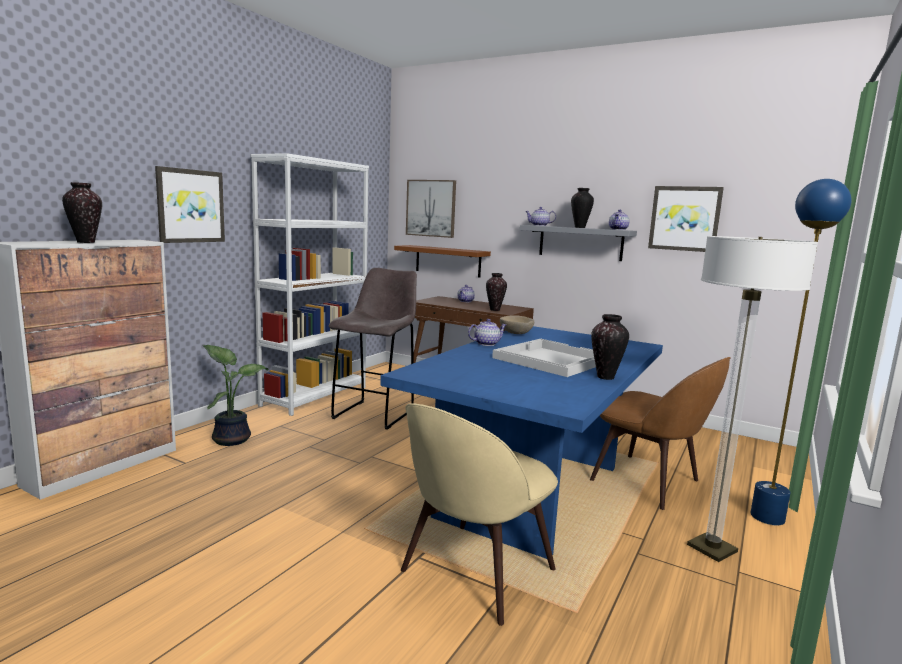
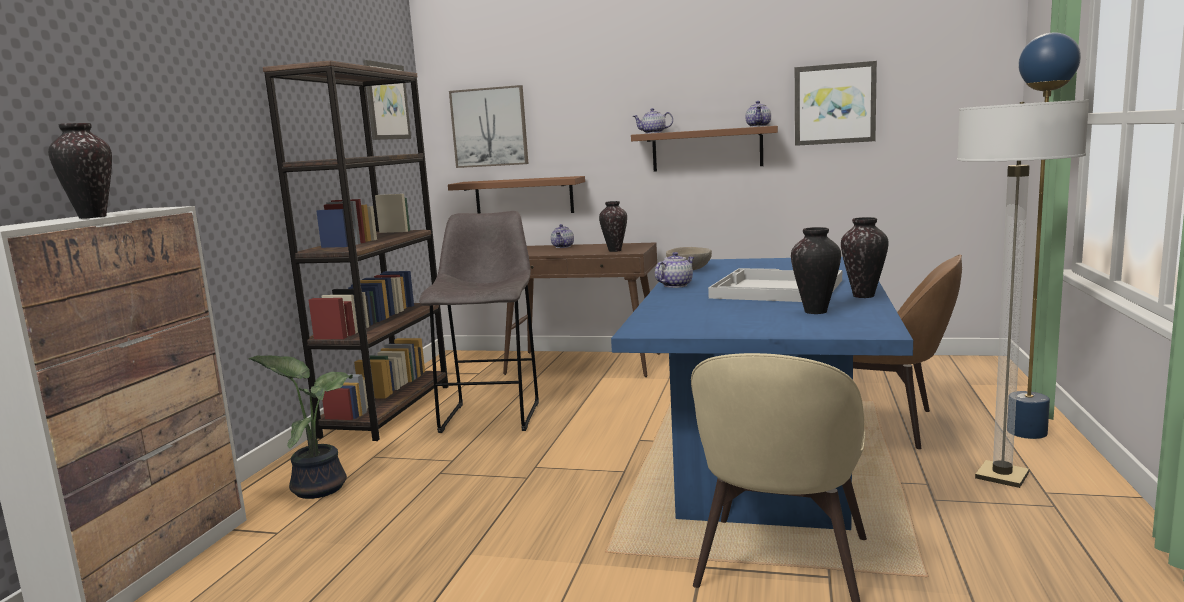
camera: 15 degrees left, 0 degrees up
picture [155,166,225,243] -> picture moved to [363,60,411,140]
white bookcase [250,153,369,416] -> brown bookcase [263,61,449,441]
grey shelf [520,225,637,261] -> brown shelf [631,126,778,172]
vase [571,188,594,228] -> vase moved to [791,227,841,314]

